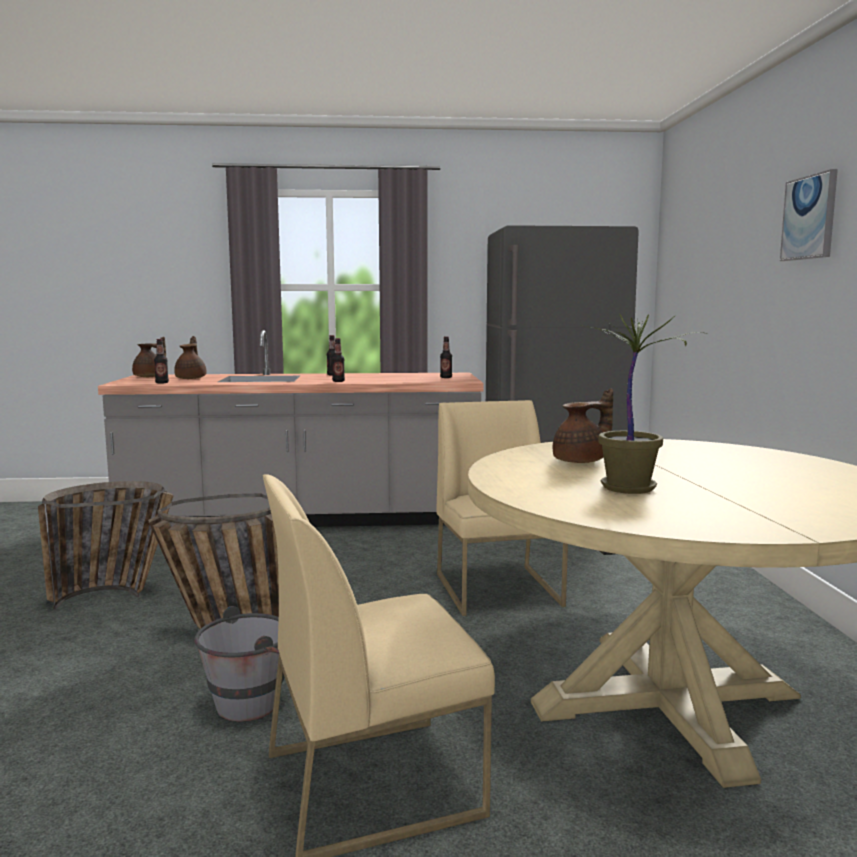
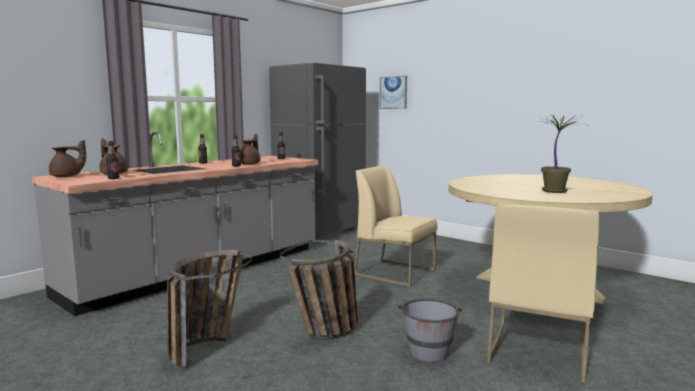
camera: 45 degrees left, 0 degrees up
brown teapot [553,388,613,463] -> brown teapot moved to [240,134,261,165]
picture [780,169,838,261] -> picture moved to [380,76,407,109]

